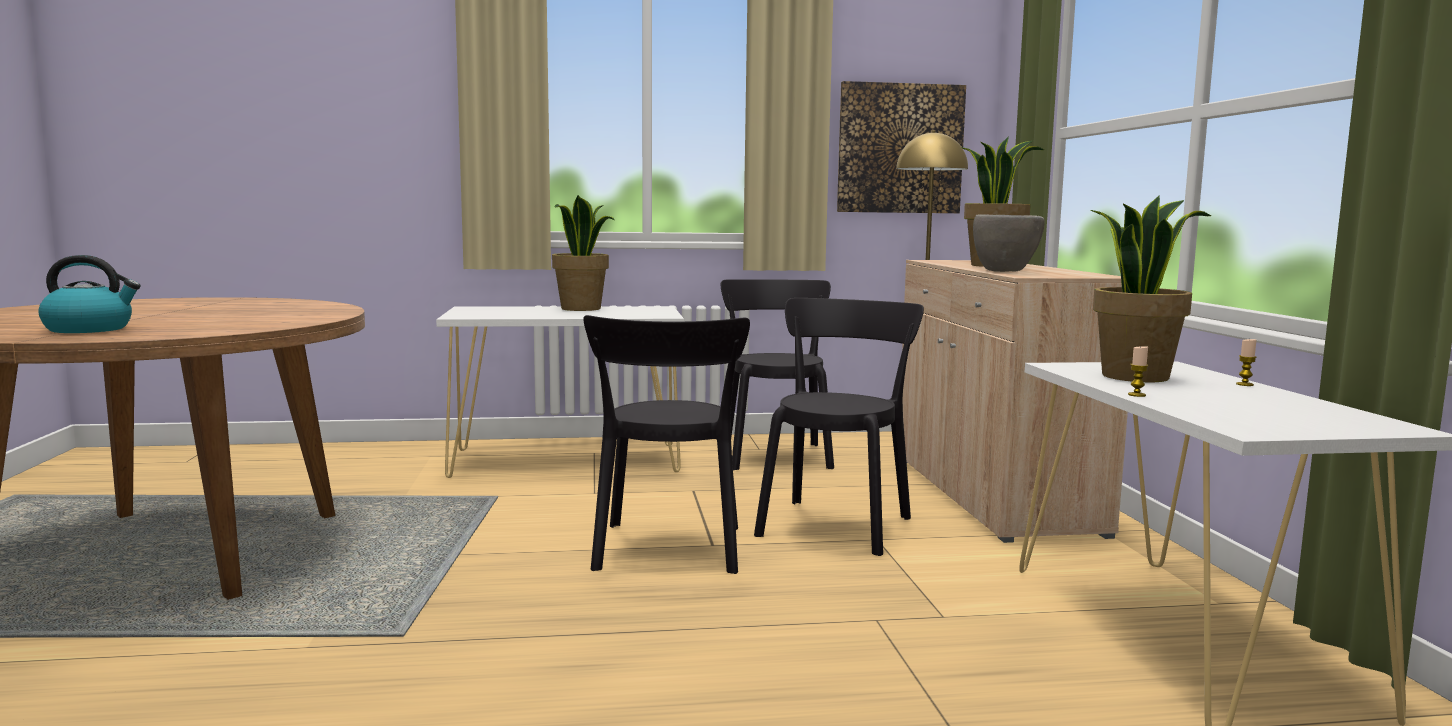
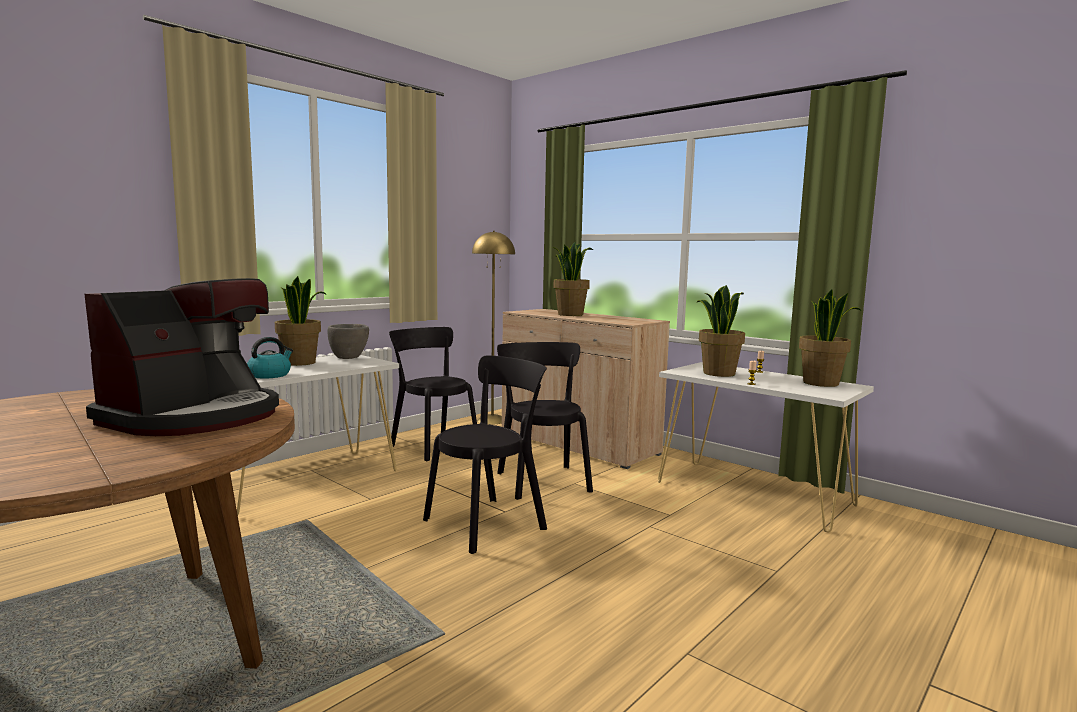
camera: 40 degrees left, 0 degrees up
kettle [39,255,141,333] -> kettle moved to [247,337,293,379]
black chair [583,315,750,574] -> black chair turned 90 degrees counterclockwise [423,355,547,554]
picture [837,81,966,213] -> none
grey bowl [973,214,1045,272] -> grey bowl moved to [328,324,369,359]
none -> coffee machine [84,278,279,436]
none -> potted plant [799,290,862,387]

